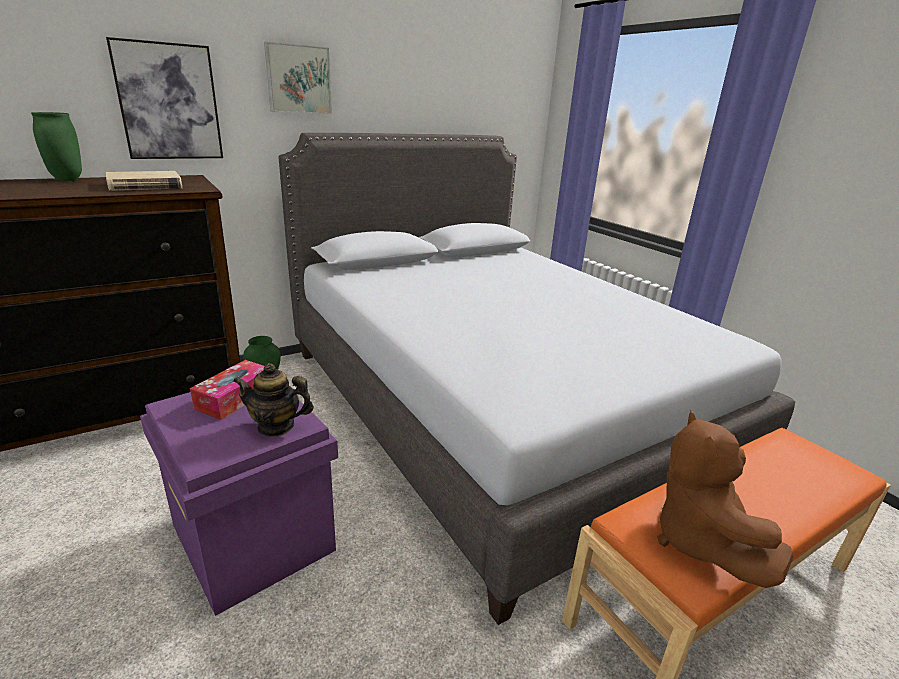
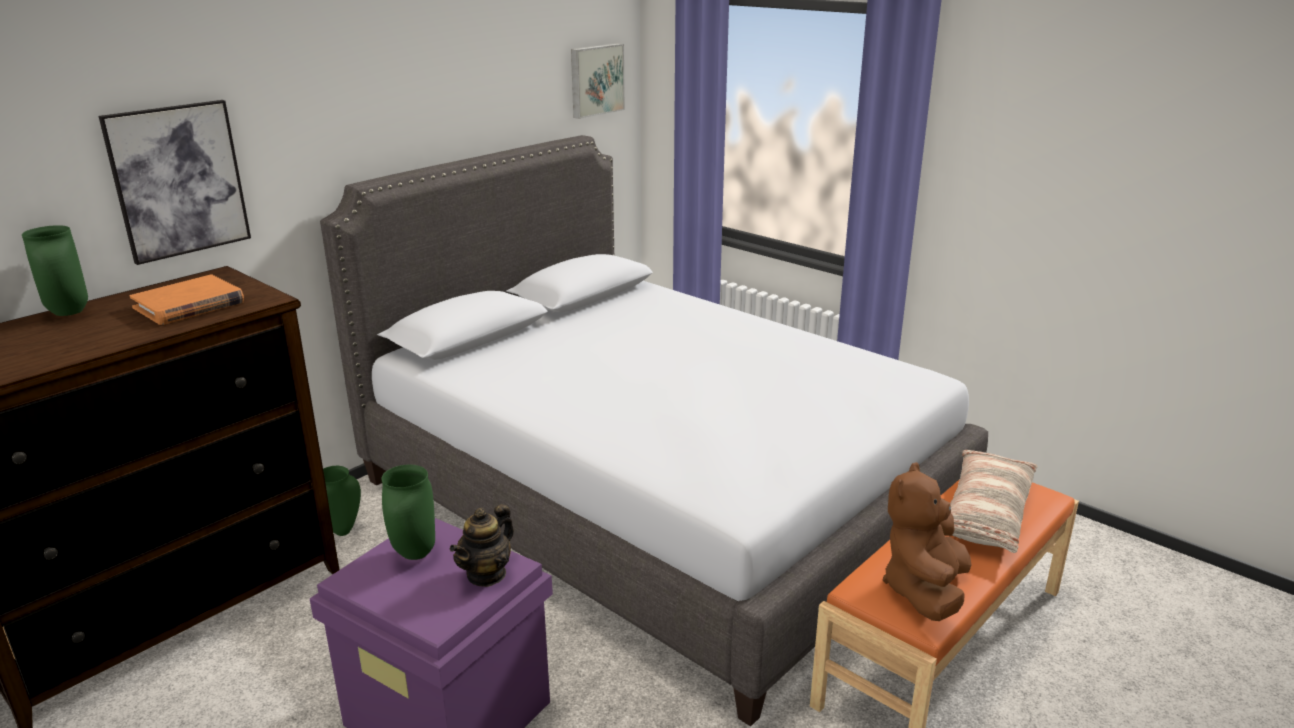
camera: 15 degrees left, 0 degrees up
beige book [106,171,182,191] -> orange book [129,274,244,325]
tissue box [190,360,265,420] -> green vase [381,465,435,560]
teapot [233,363,314,437] -> teapot turned 45 degrees counterclockwise [450,504,514,587]
picture [264,42,332,114] -> picture moved to [571,43,625,119]
brown plush toy [657,410,793,588] -> brown plush toy turned 45 degrees clockwise [883,462,972,621]
none -> pillow [950,450,1037,553]

